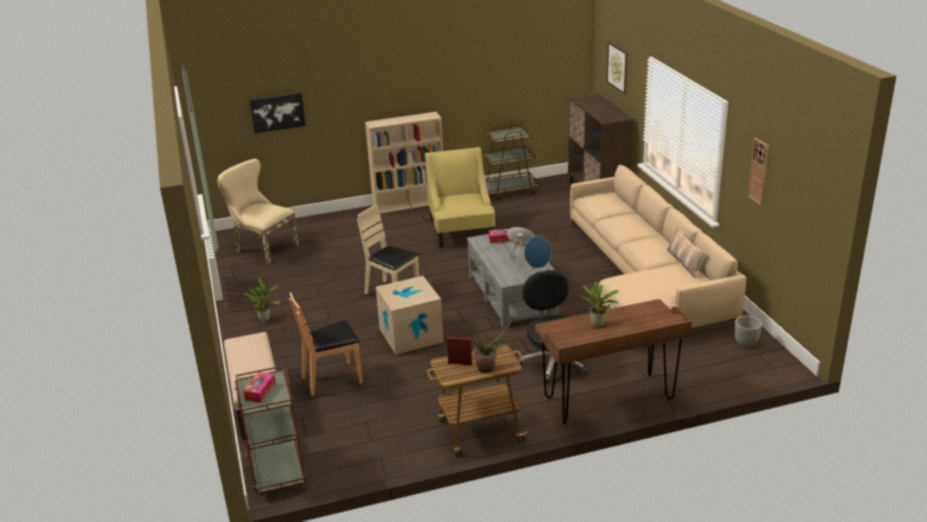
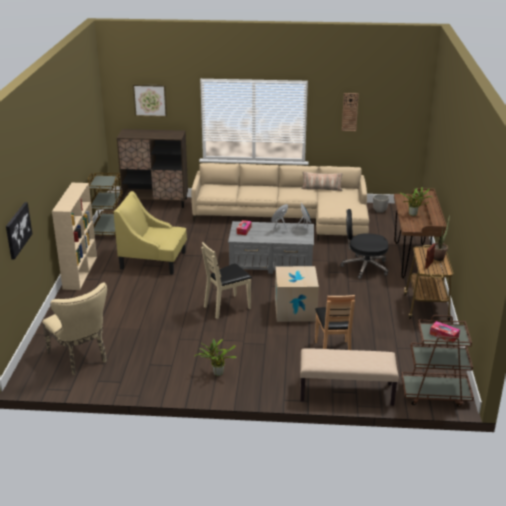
camera: 70 degrees left, 0 degrees up
beige chair [217,159,299,265] -> beige chair turned 90 degrees counterclockwise [42,283,107,375]

